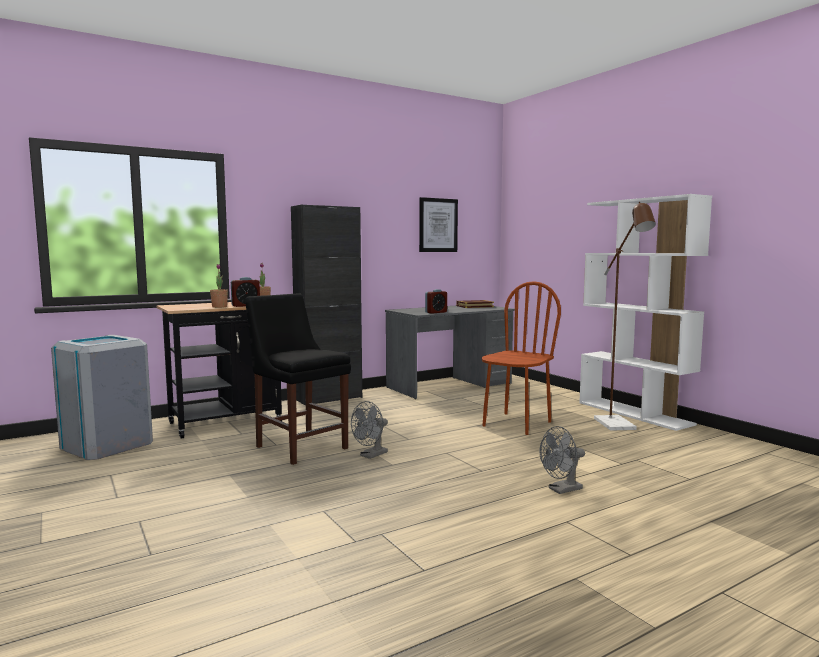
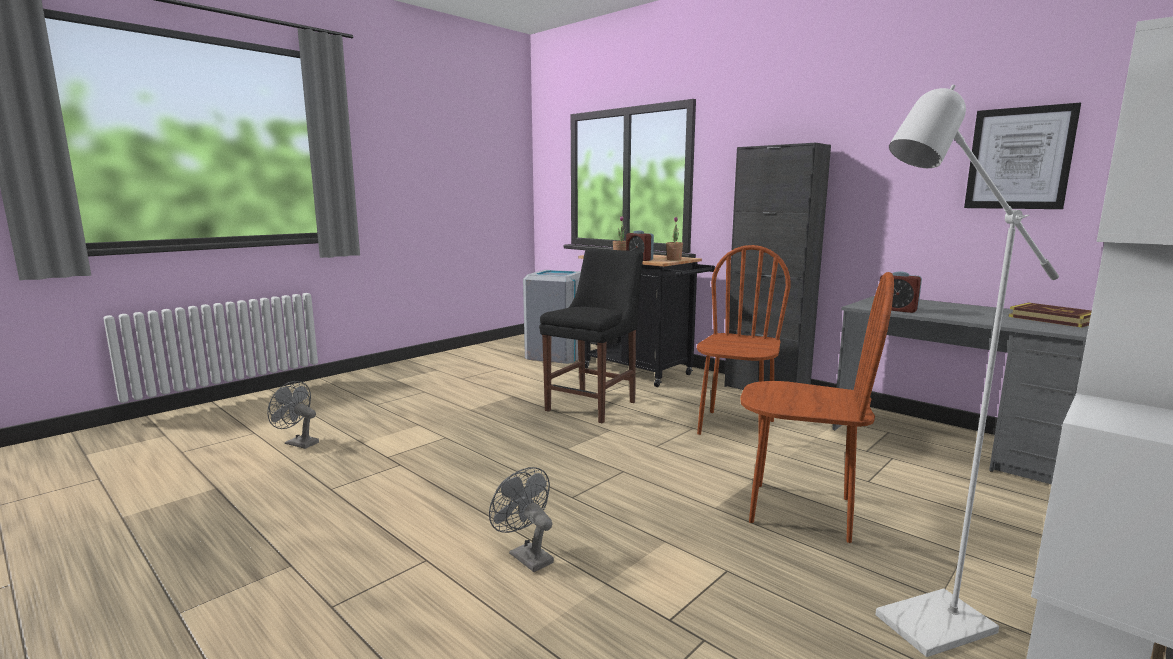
camera: 75 degrees right, 5 degrees up
grey fan [351,401,388,459] -> grey fan moved to [267,381,319,449]
brown floor lamp [594,202,656,431] -> white floor lamp [875,85,1059,657]
none -> brown chair [697,245,791,443]

